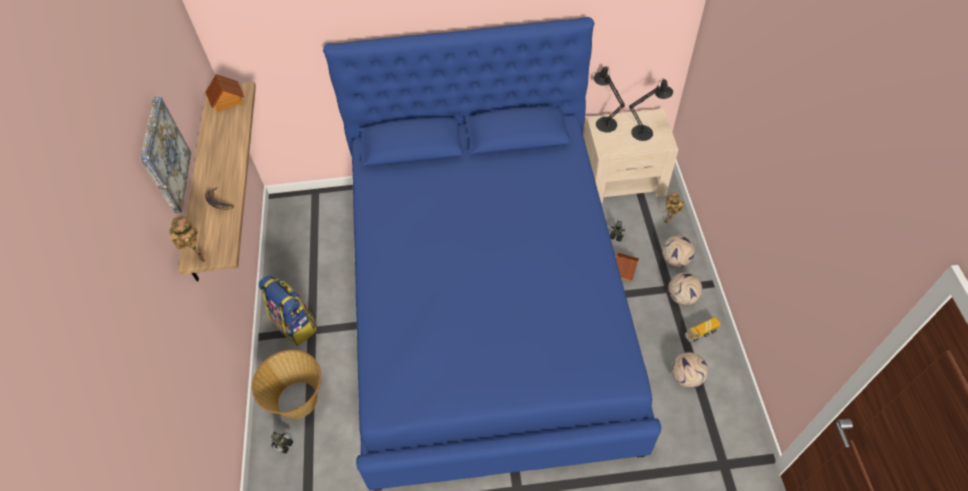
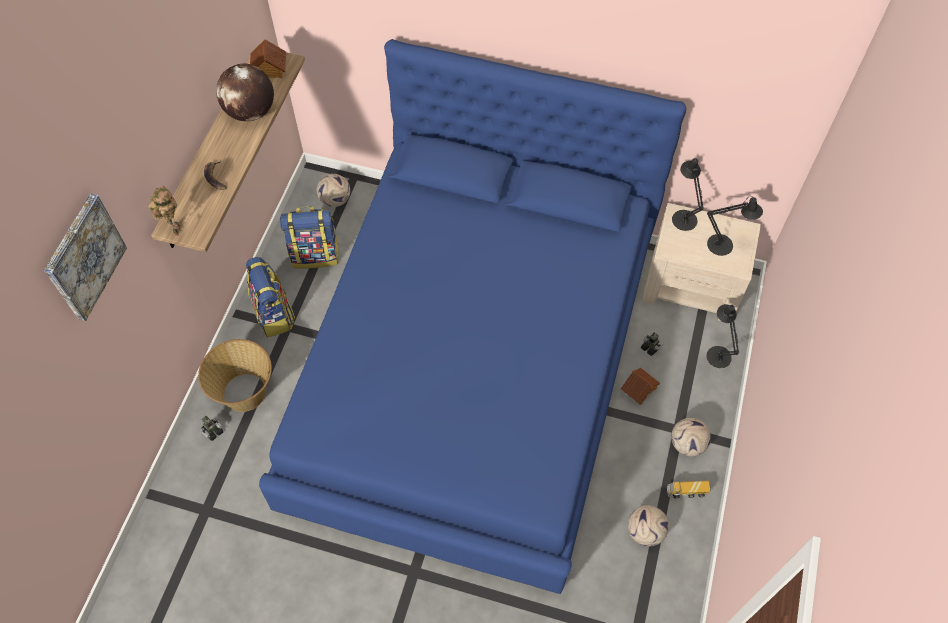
camera: 20 degrees right, 5 degrees up
picture [140,96,191,213] -> picture moved to [44,194,127,321]
toy robot [662,192,684,223] -> black table lamp [706,304,739,368]
football [662,235,695,267] -> football moved to [317,174,350,207]
none -> globe [216,64,274,121]
none -> backpack [280,206,339,269]

